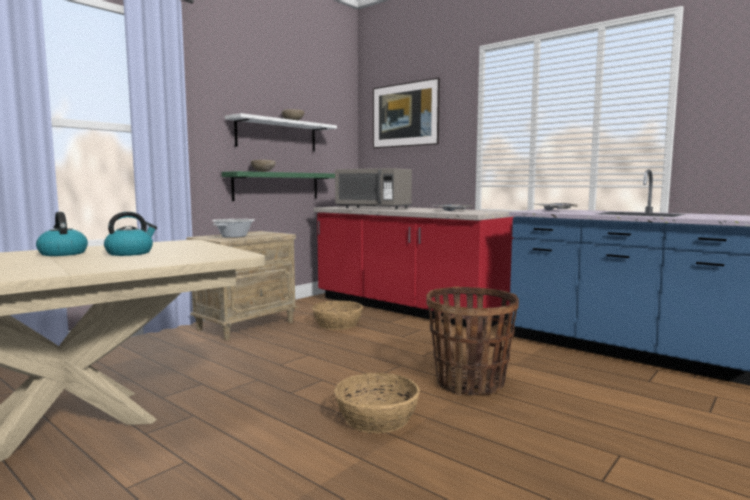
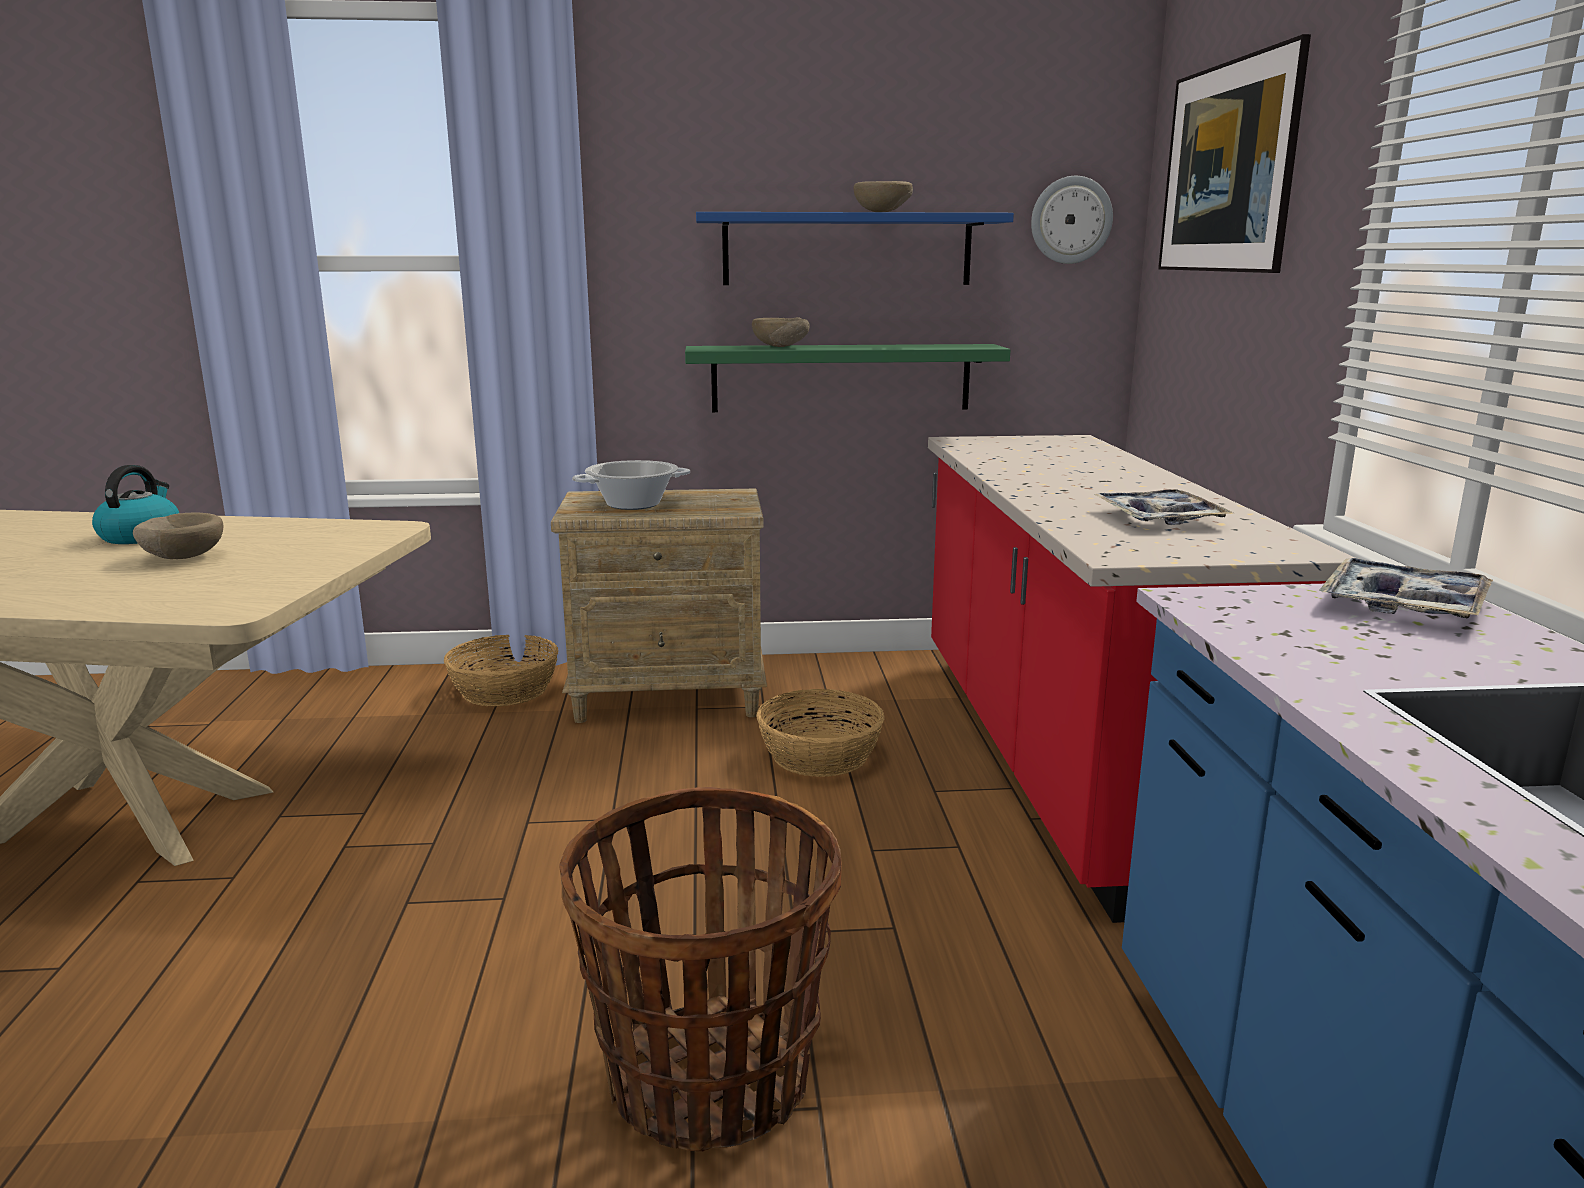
camera: 45 degrees right, 10 degrees up
kettle [104,212,157,256] -> beige bowl [133,512,223,559]
white shelf [225,113,337,152] -> blue shelf [696,212,1014,285]
basket [334,373,420,433] -> basket moved to [444,635,559,706]
grey microwave [335,168,412,210] -> none
none -> wall clock [1031,176,1113,264]

